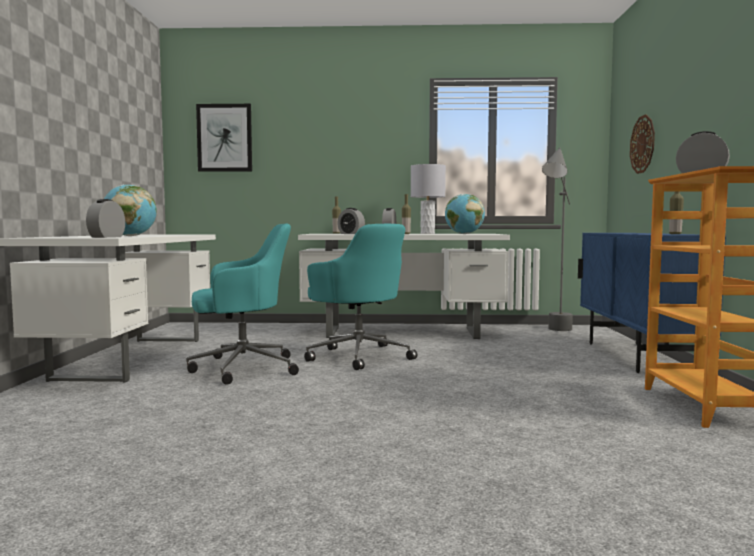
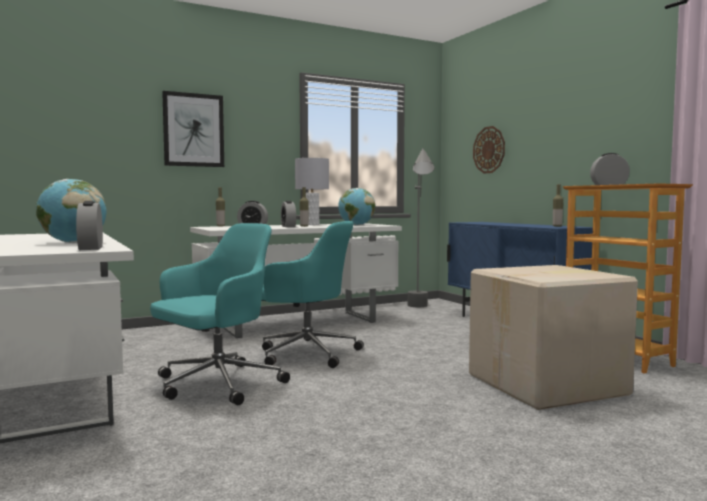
camera: 30 degrees left, 0 degrees up
picture [196,104,252,172] -> picture moved to [162,91,224,167]
none -> cardboard box [469,265,638,410]

